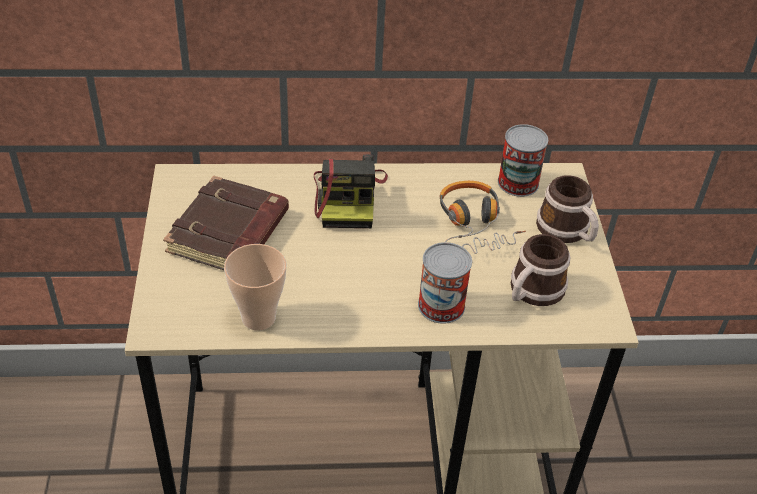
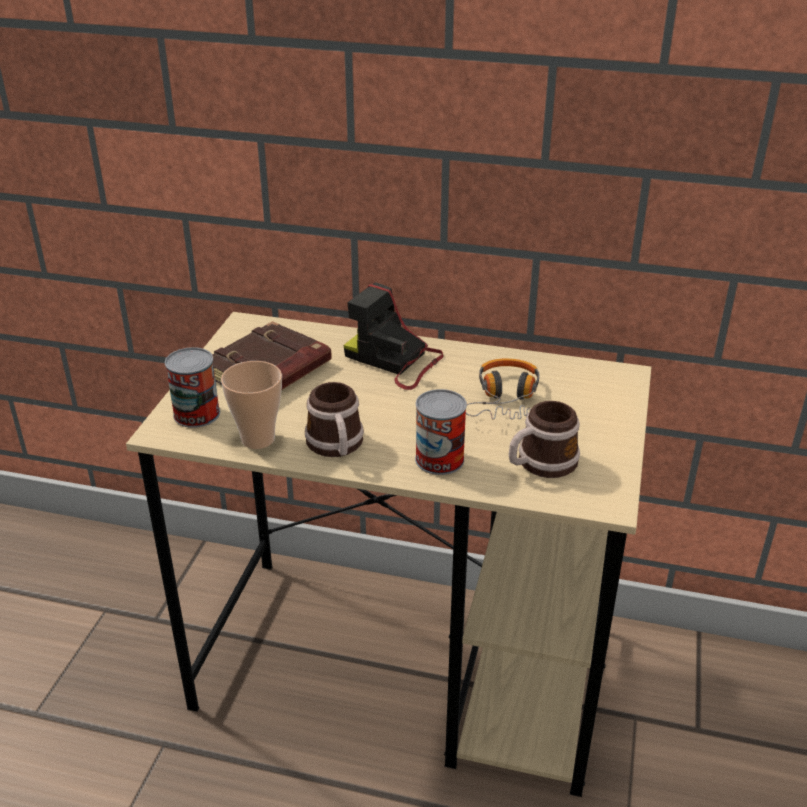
camera: 20 degrees right, 10 degrees down
camera [314,154,388,228] -> camera turned 105 degrees clockwise [343,282,444,390]
can [498,124,548,197] -> can moved to [165,347,220,428]
mug [536,175,599,243] -> mug moved to [305,382,364,457]

